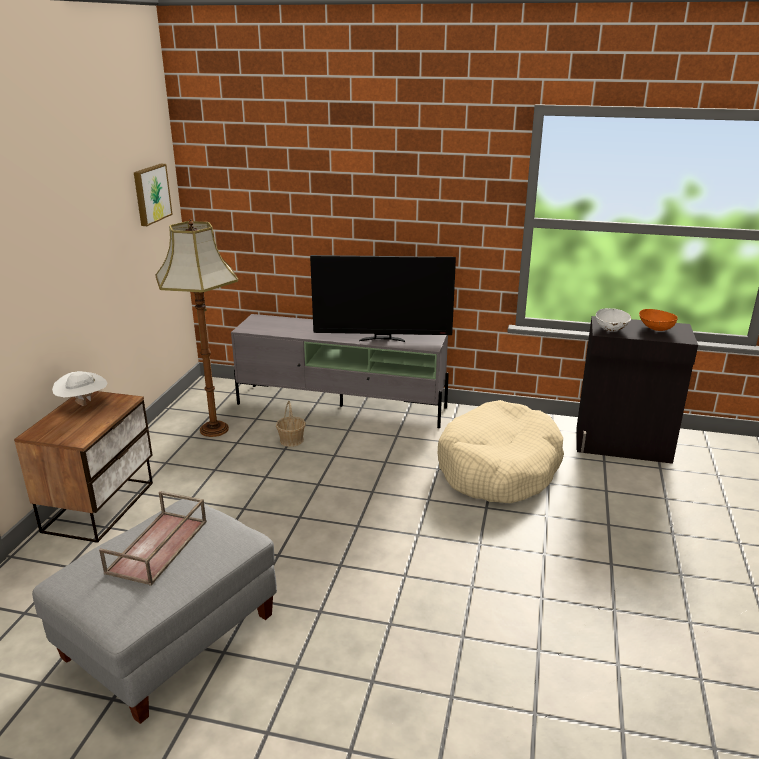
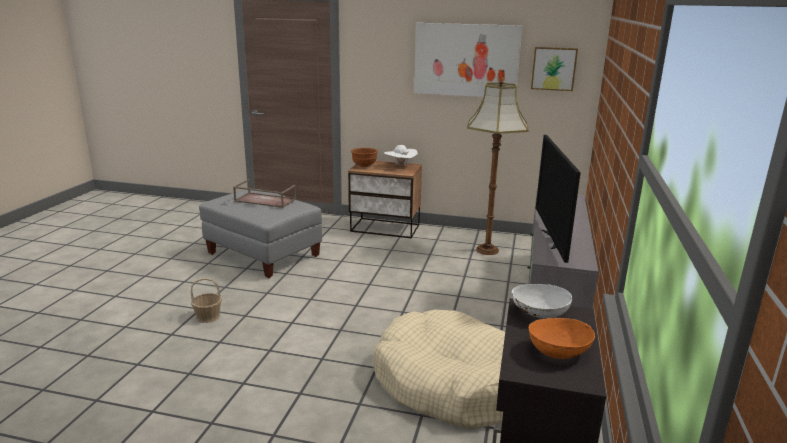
camera: 90 degrees right, 5 degrees down
basket [276,401,306,447] -> basket moved to [191,278,222,323]
none -> brown bowl [351,148,378,167]
none -> picture [414,23,523,97]

